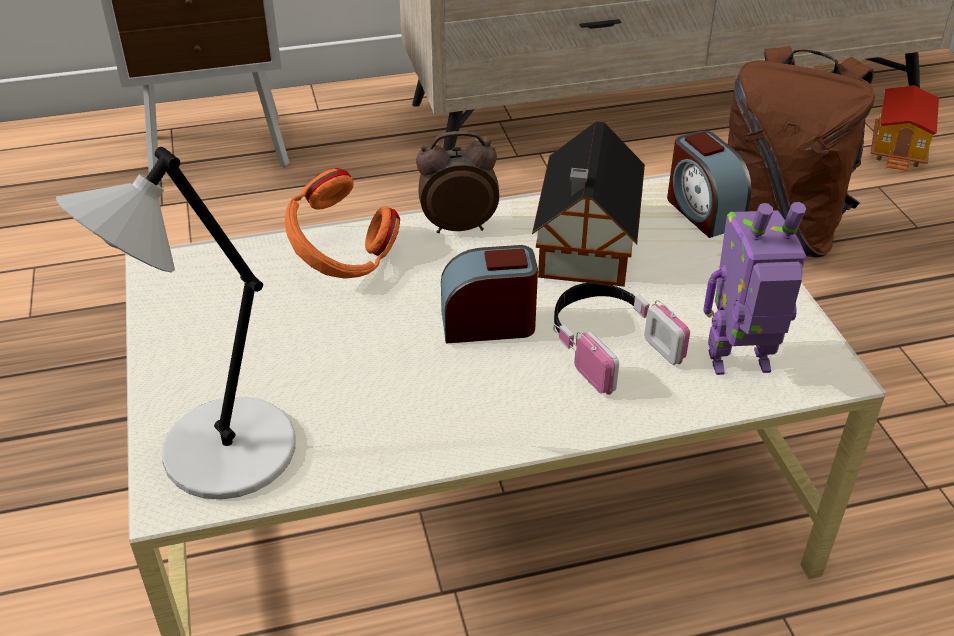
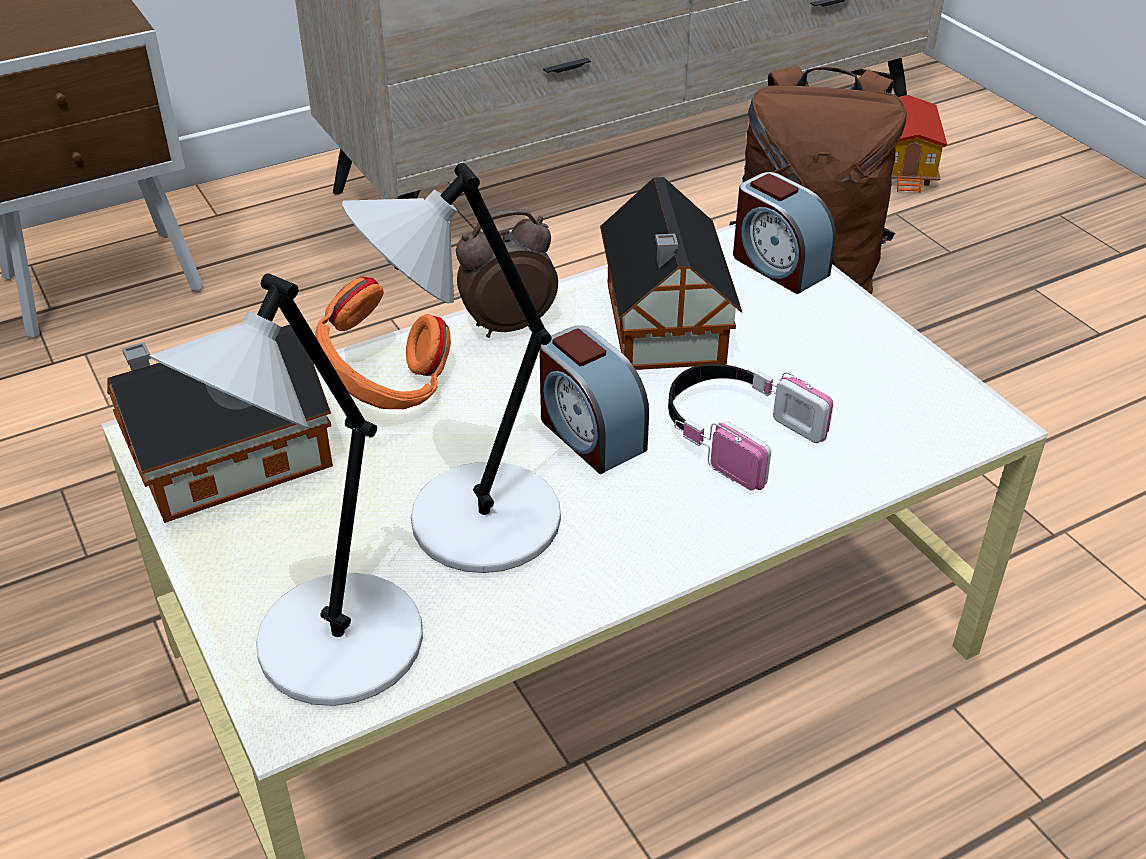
camera: 15 degrees left, 0 degrees up
alarm clock [441,245,538,344] -> alarm clock turned 105 degrees counterclockwise [539,325,649,474]
toy robot [703,202,806,375] -> none
none -> toy house [107,325,333,523]
none -> grey table lamp [342,163,561,573]

